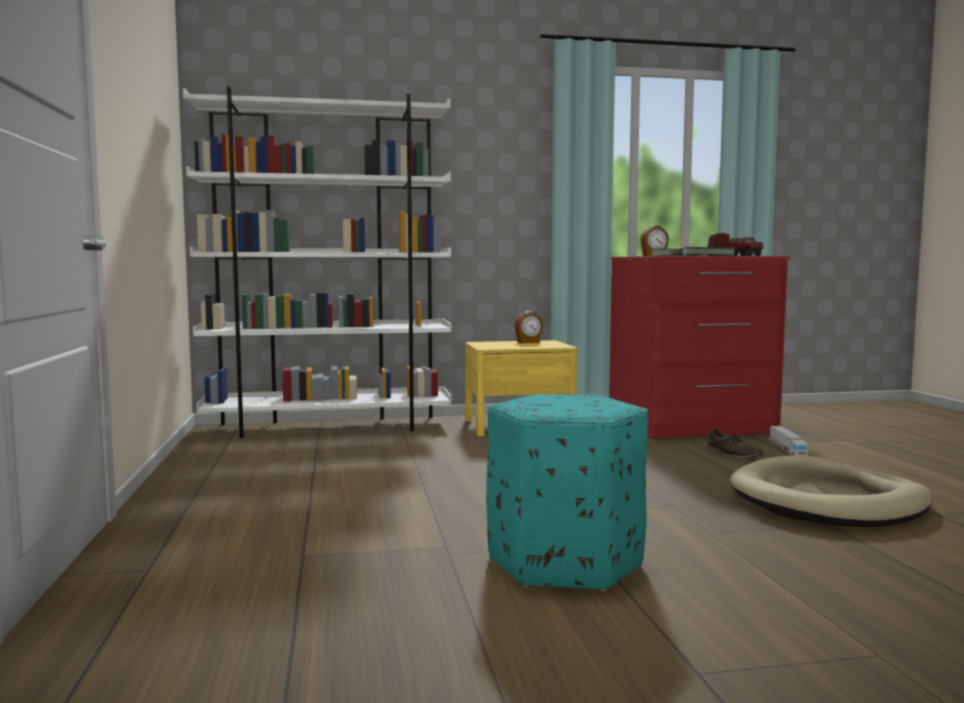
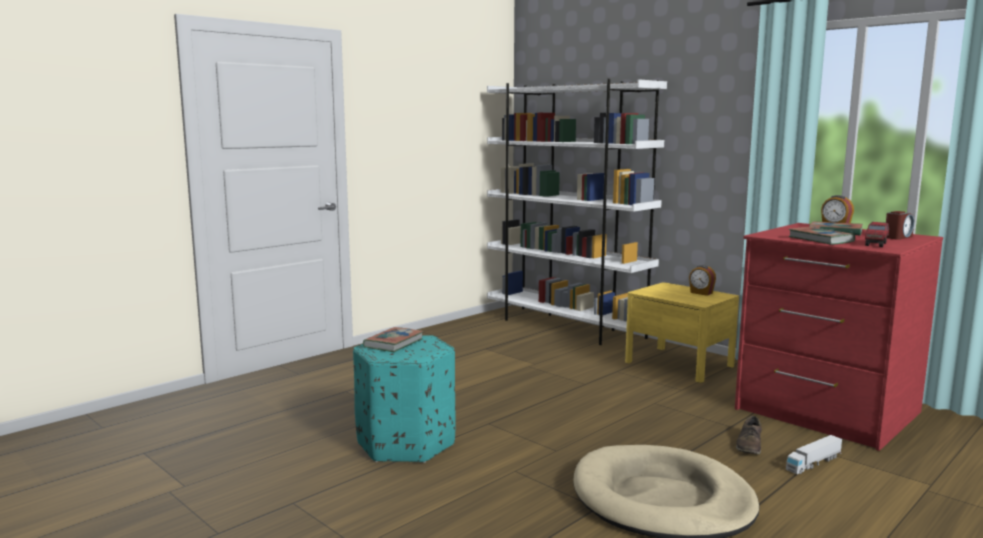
camera: 55 degrees right, 5 degrees up
none -> book [363,327,424,352]

